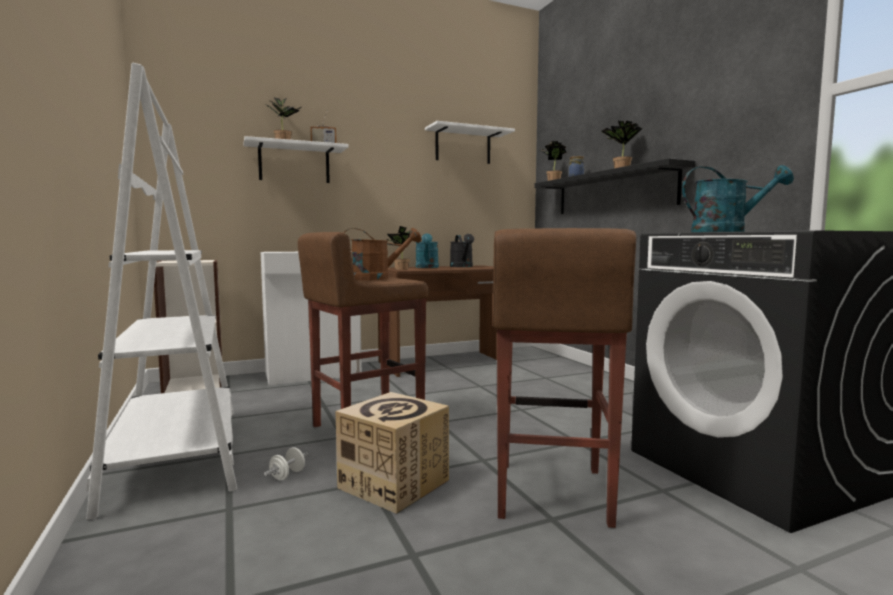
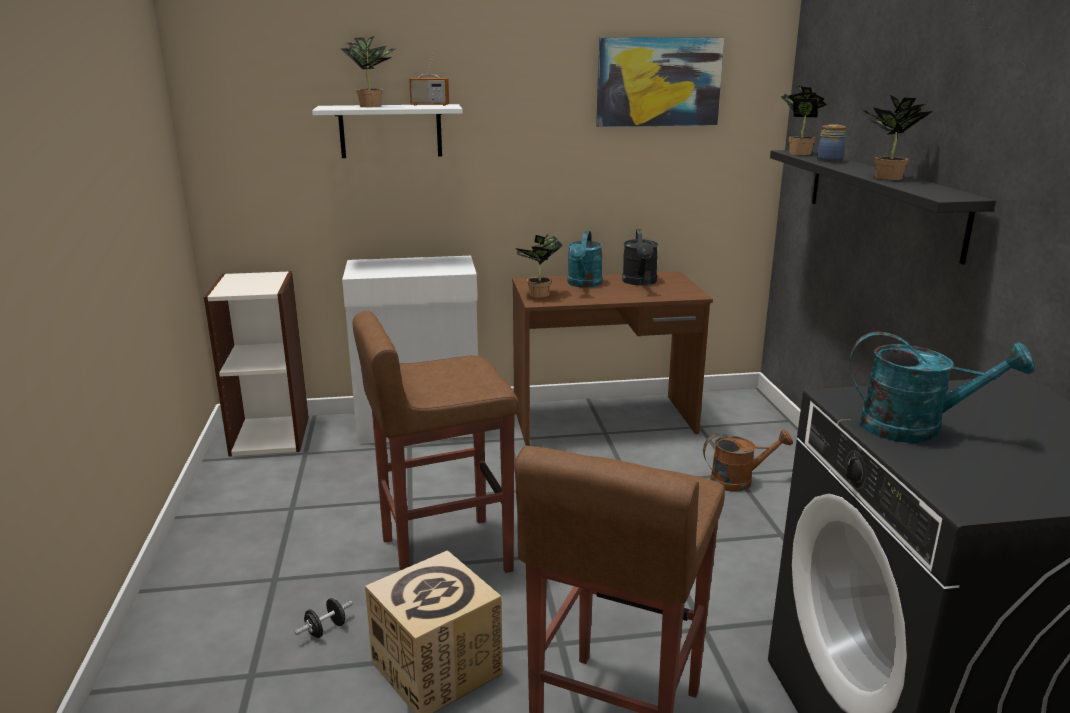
camera: 15 degrees right, 15 degrees up
white bookcase [86,63,237,520] -> none
white dumbbell [264,447,308,480] -> black dumbbell [295,598,353,638]
brown watering can [343,228,421,280] -> brown watering can moved to [703,429,793,492]
white shelf [425,121,515,164] -> picture [596,37,724,127]

